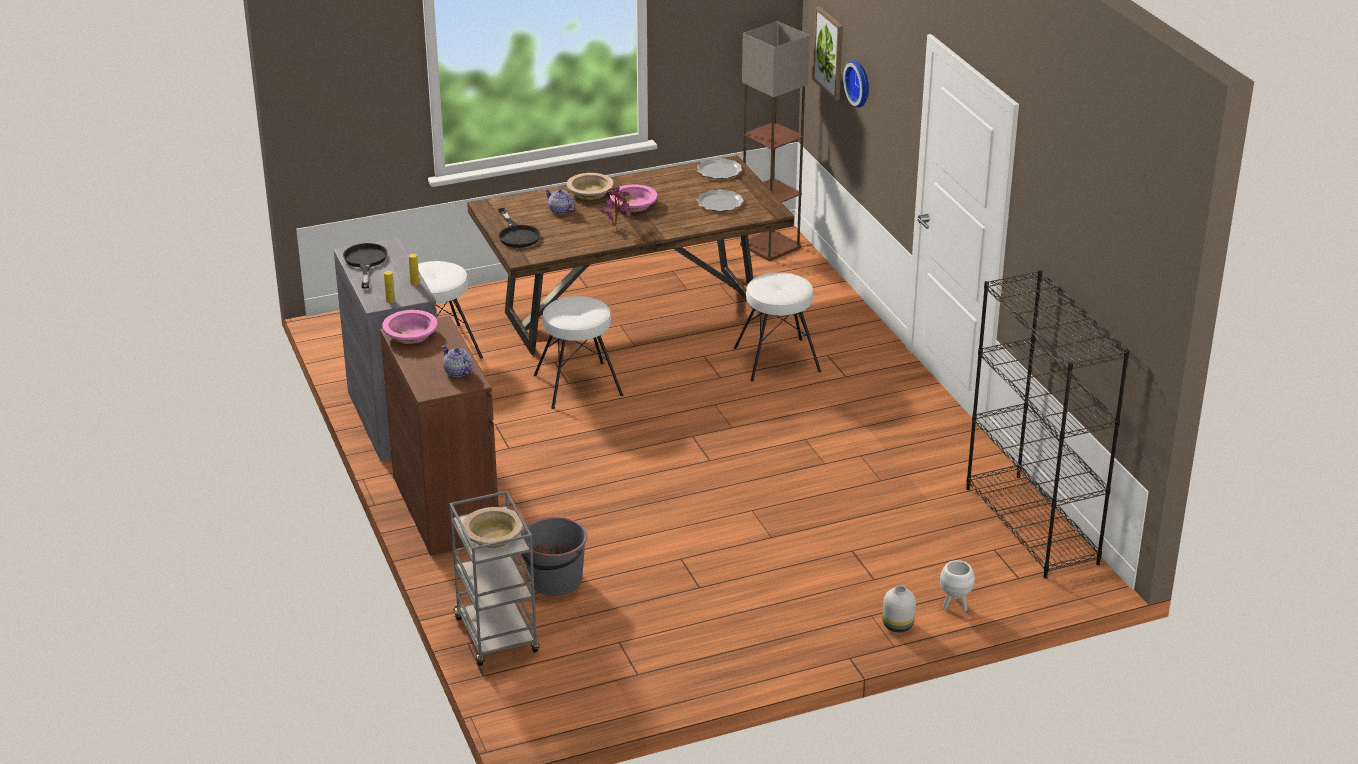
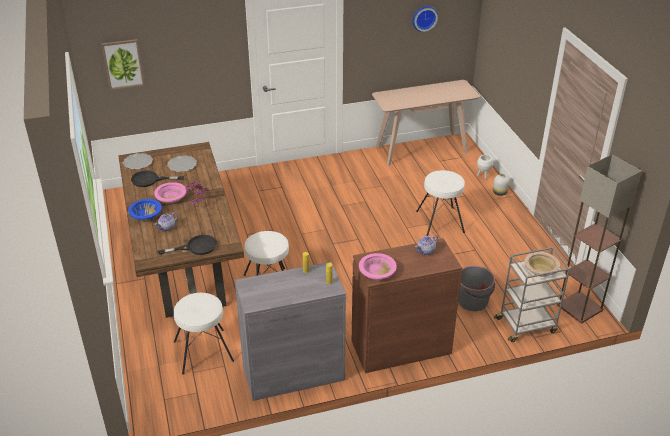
camera: 85 degrees left, 5 degrees up
black frying pan [343,243,388,289] -> black frying pan moved to [131,170,184,187]
beige bowl [567,173,613,200] -> blue bowl [128,199,162,221]
white stool [734,272,821,382] -> white stool moved to [416,170,465,236]
floor lamp [740,21,810,261] -> floor lamp moved to [557,154,642,323]
wall clock [843,60,869,108] -> wall clock moved to [413,6,438,32]
black bookcase [966,270,1129,579] -> beige console table [372,80,480,166]

